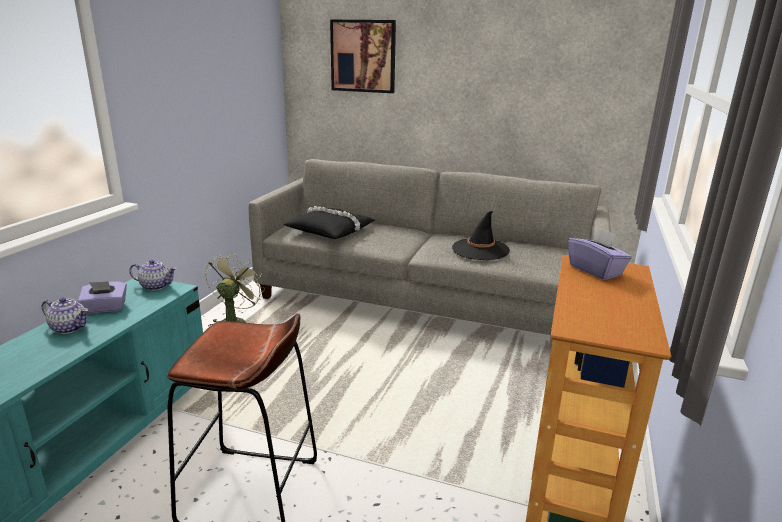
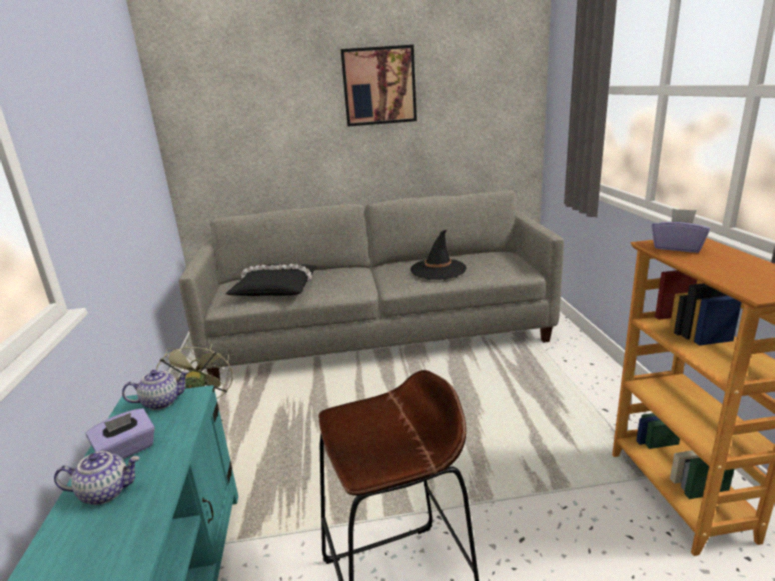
camera: 25 degrees left, 0 degrees up
picture [330,20,396,93] -> picture moved to [341,45,417,126]

